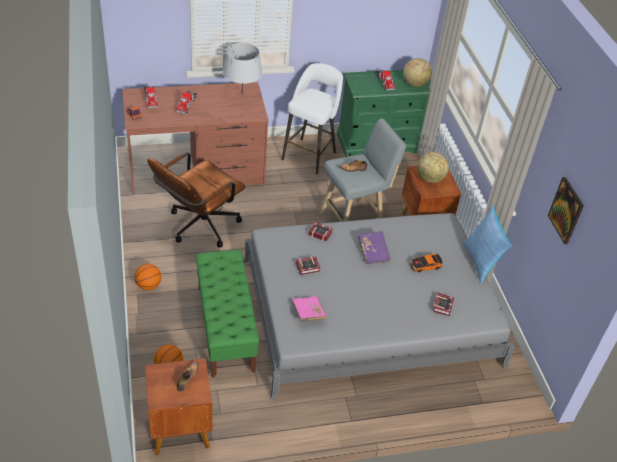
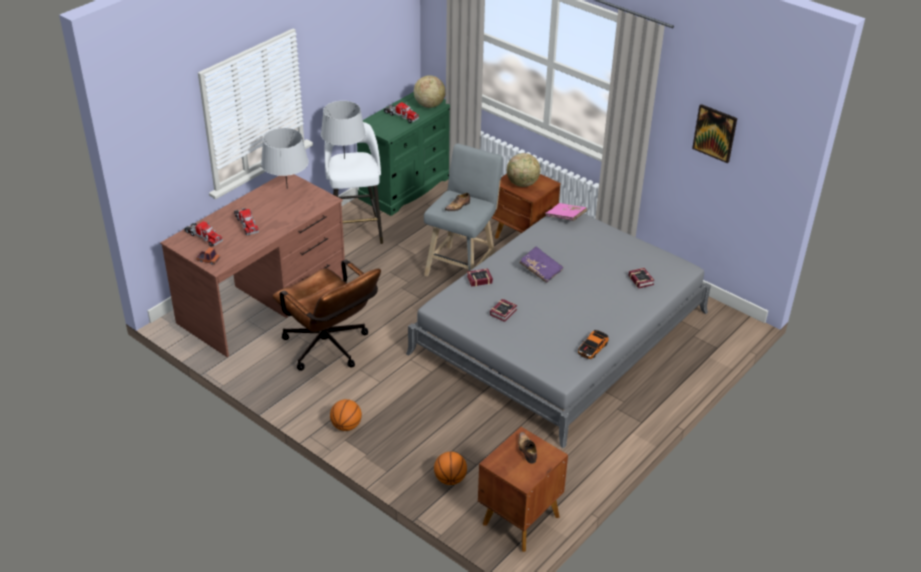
camera: 35 degrees left, 5 degrees down
brown office chair [147,152,245,248] -> brown office chair turned 45 degrees counterclockwise [272,260,381,371]
green bench [196,250,259,378] -> none
pink book [291,296,327,322] -> pink book moved to [545,203,587,221]
toy car [410,254,442,272] -> toy car moved to [578,330,609,359]
pillow [464,205,512,284] -> none
none -> grey table lamp [321,101,366,159]

